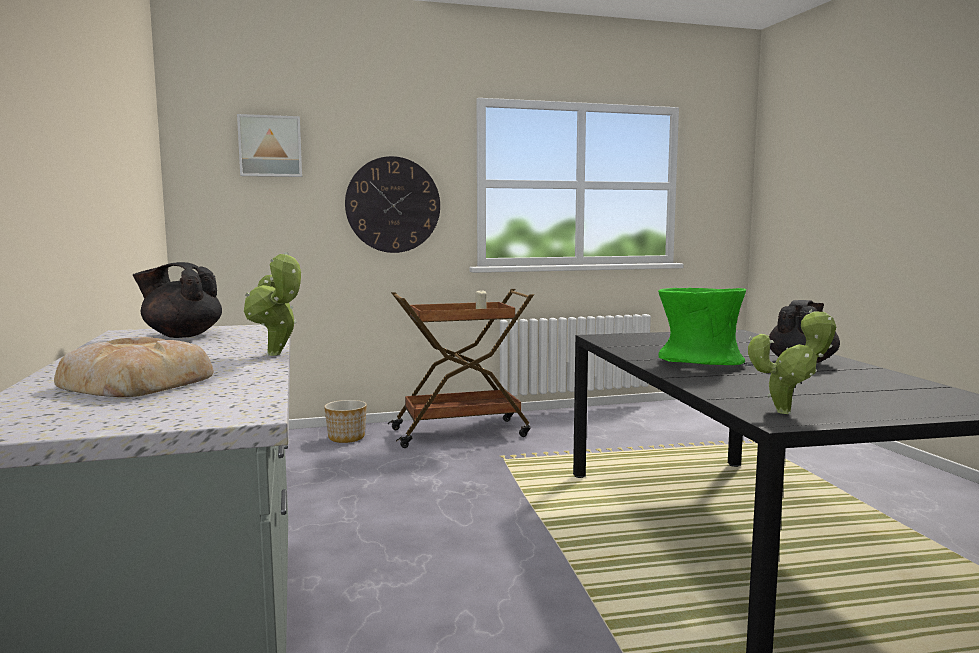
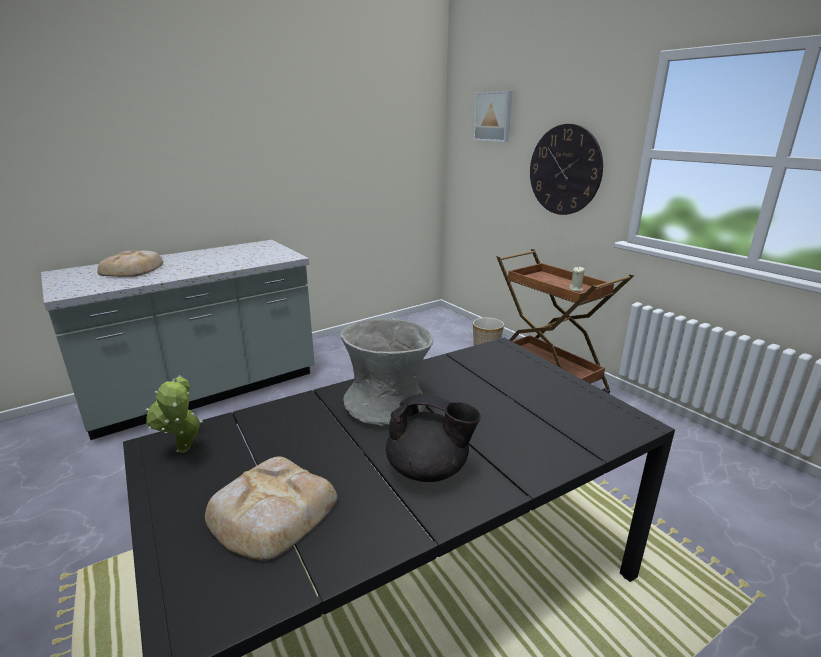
camera: 70 degrees right, 15 degrees up
black teapot [133,262,222,338] -> none
potted plant [244,252,301,356] -> none
green vase [658,288,746,365] -> grey vase [340,319,433,426]
none -> bread [205,456,338,560]

